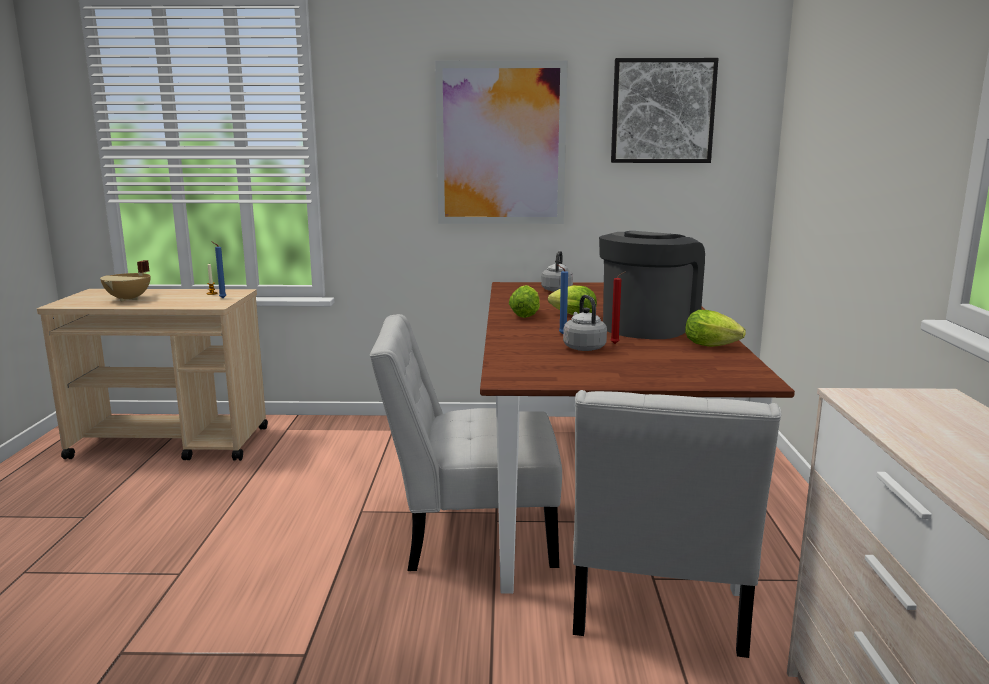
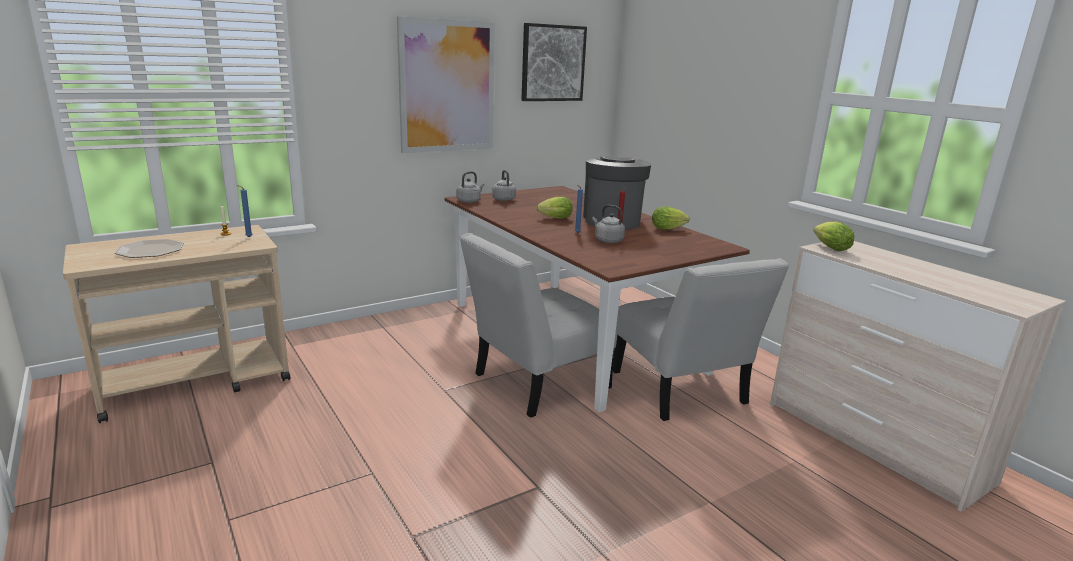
camera: 35 degrees left, 5 degrees up
beige cooking pot [100,260,150,302] -> plate [115,239,184,258]
lettuce [509,285,540,318] -> lettuce moved to [813,222,855,251]
none -> grey kettle [456,172,485,203]

